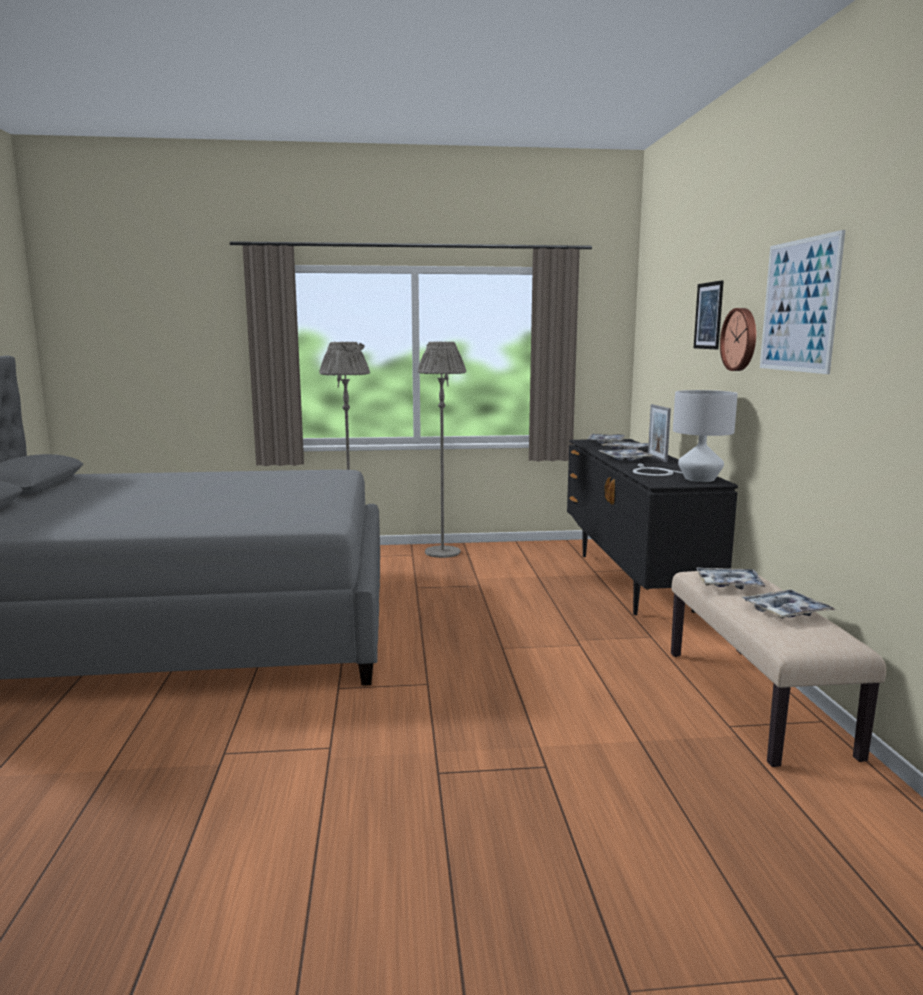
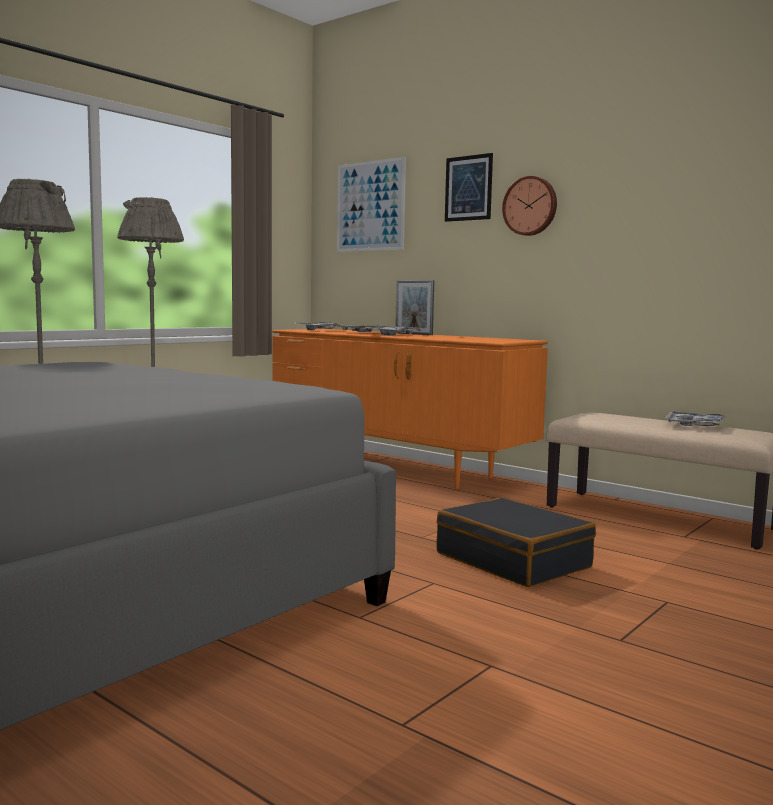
camera: 45 degrees left, 5 degrees down
black dresser [567,439,738,615] -> orange dresser [272,329,548,489]
white table lamp [633,390,738,482] -> none
tray [696,567,766,590] -> none
picture [760,230,845,374] -> picture moved to [337,157,406,252]
none -> black suitcase [436,497,596,587]

